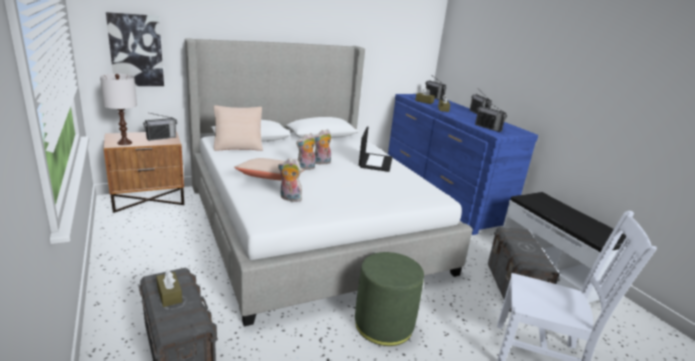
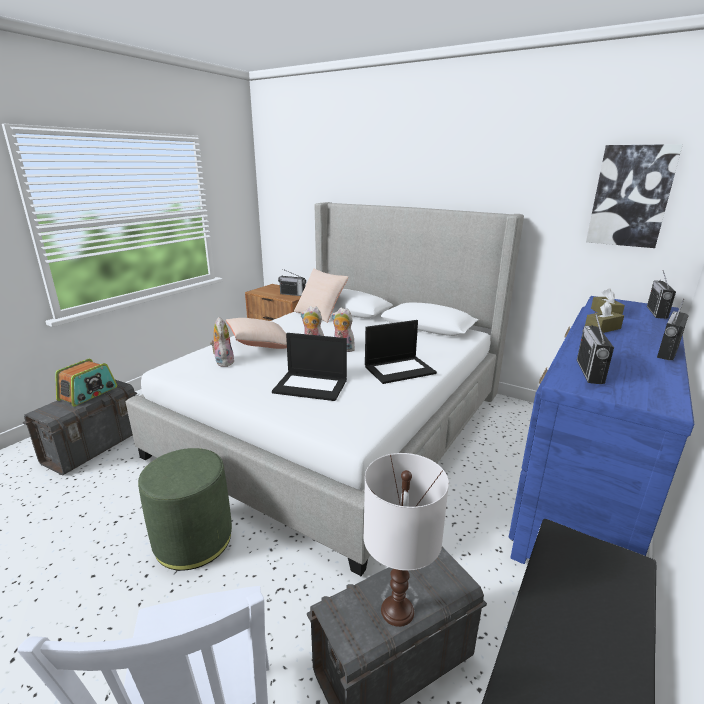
camera: 60 degrees right, 0 degrees up
white table lamp [100,74,137,145] -> white table lamp moved to [364,453,449,627]
picture [106,12,164,86] -> picture moved to [586,144,683,248]
brown tissue box [156,269,182,307] -> radio [55,359,117,407]
none -> laptop [272,333,347,401]

